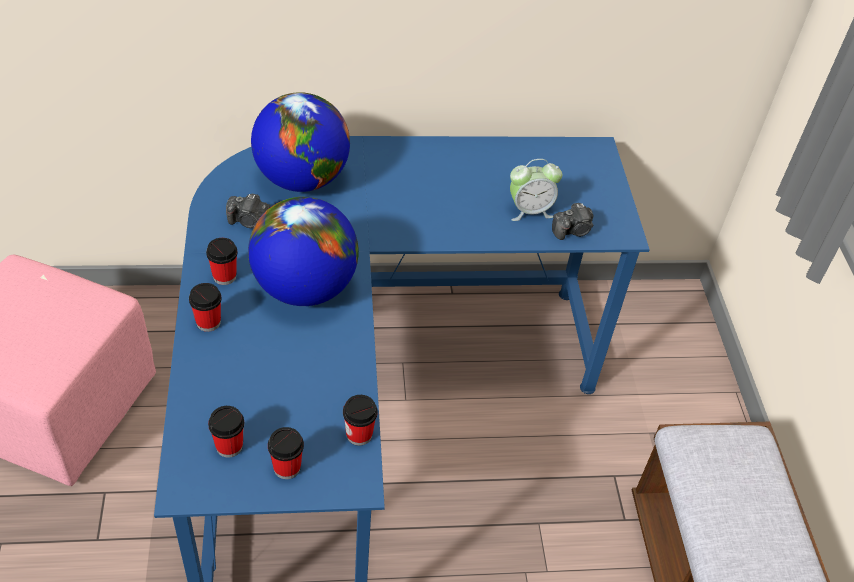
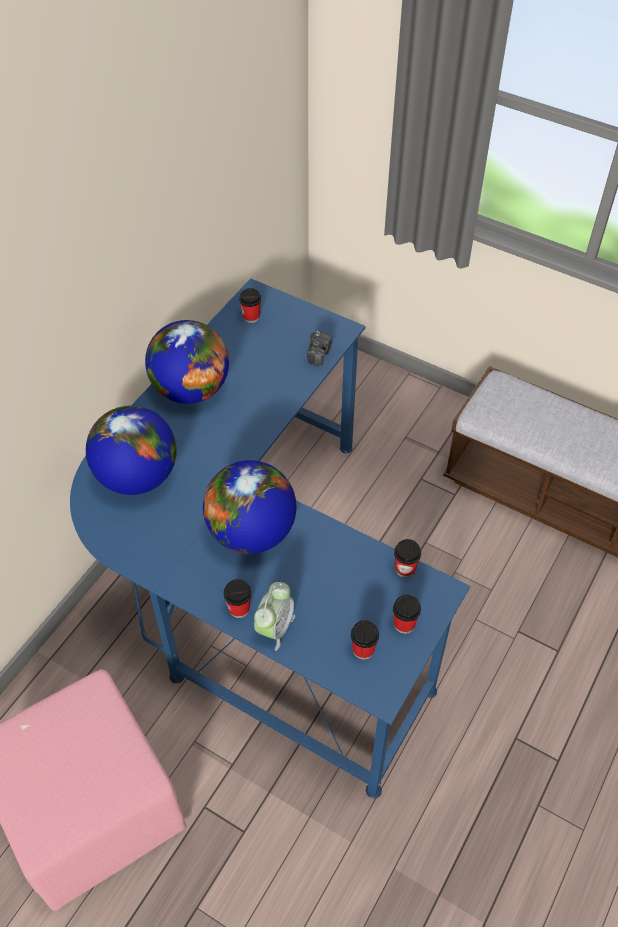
camera: 50 degrees left, 5 degrees up
cup [206,238,237,285] -> cup moved to [239,288,261,323]
camera [226,194,270,228] -> none
alarm clock [510,159,562,221] -> alarm clock moved to [254,582,295,651]
none -> globe [145,320,229,404]

